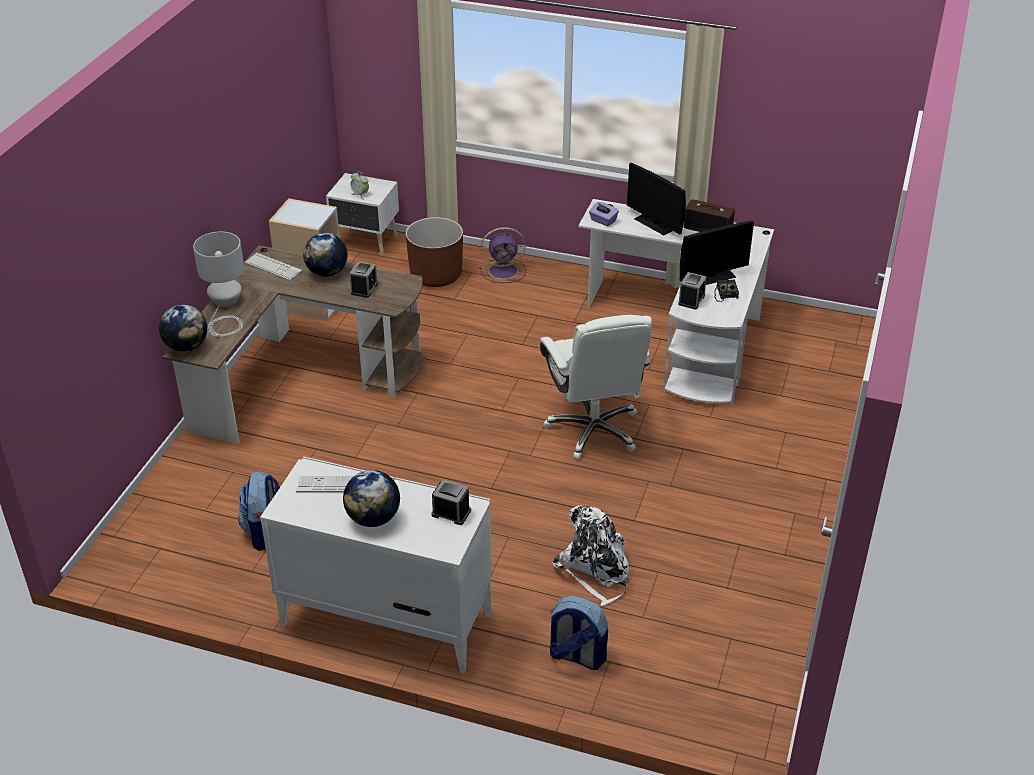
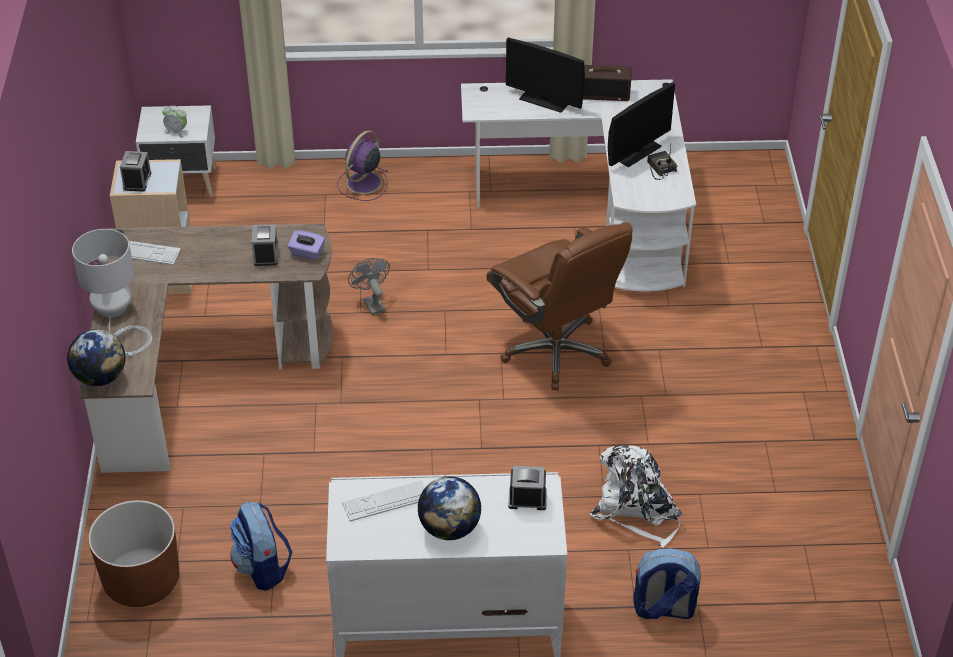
camera: 20 degrees left, 5 degrees up
globe [303,233,347,277] -> none
brown planter [405,217,463,287] -> brown planter moved to [88,500,179,607]
purple fan [479,227,526,283] -> purple fan turned 150 degrees clockwise [337,130,389,201]
white office chair [540,315,652,460] -> brown office chair [486,222,633,391]
purple tissue box [589,202,619,226] -> purple tissue box moved to [288,230,325,260]
alarm clock [678,272,707,309] -> alarm clock moved to [120,151,151,192]
none -> grey fan [348,258,390,315]

